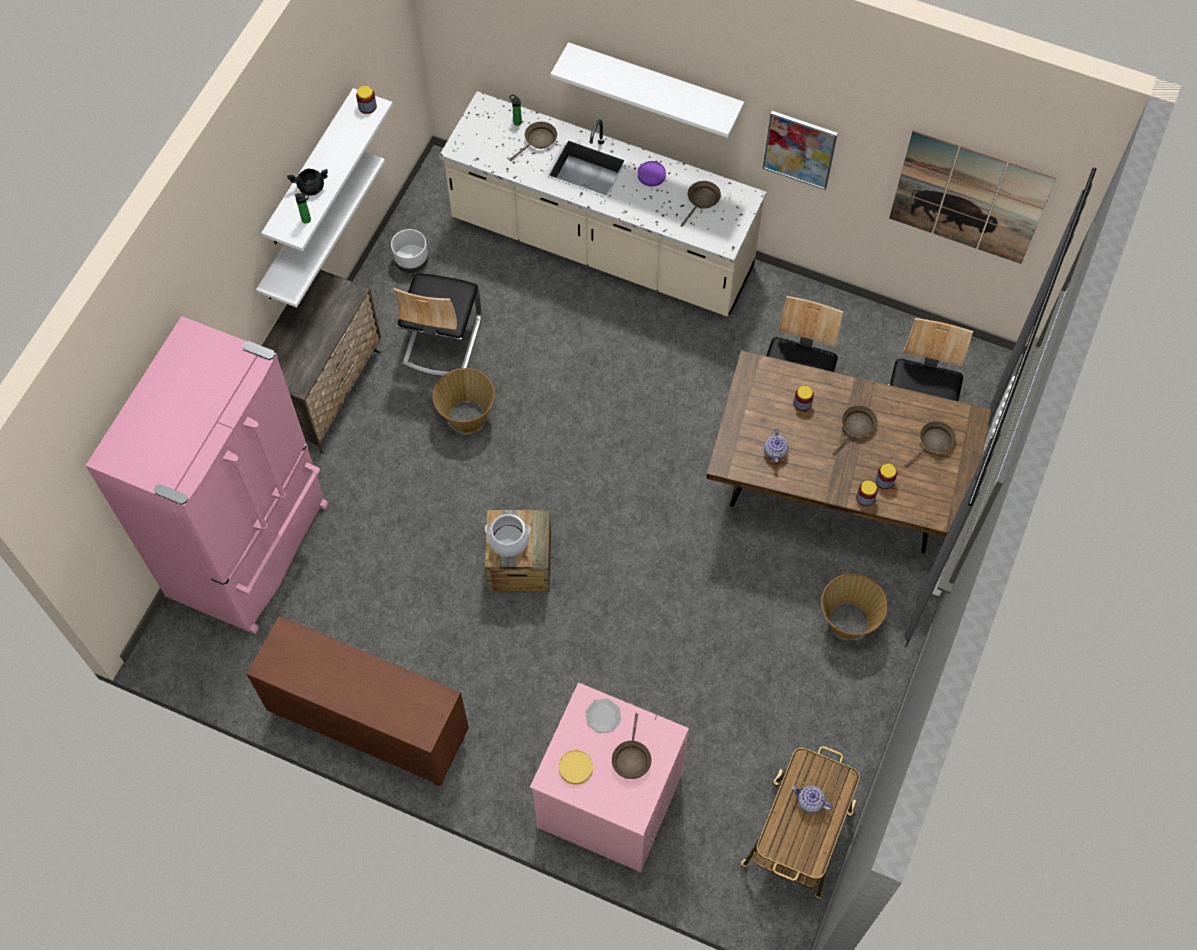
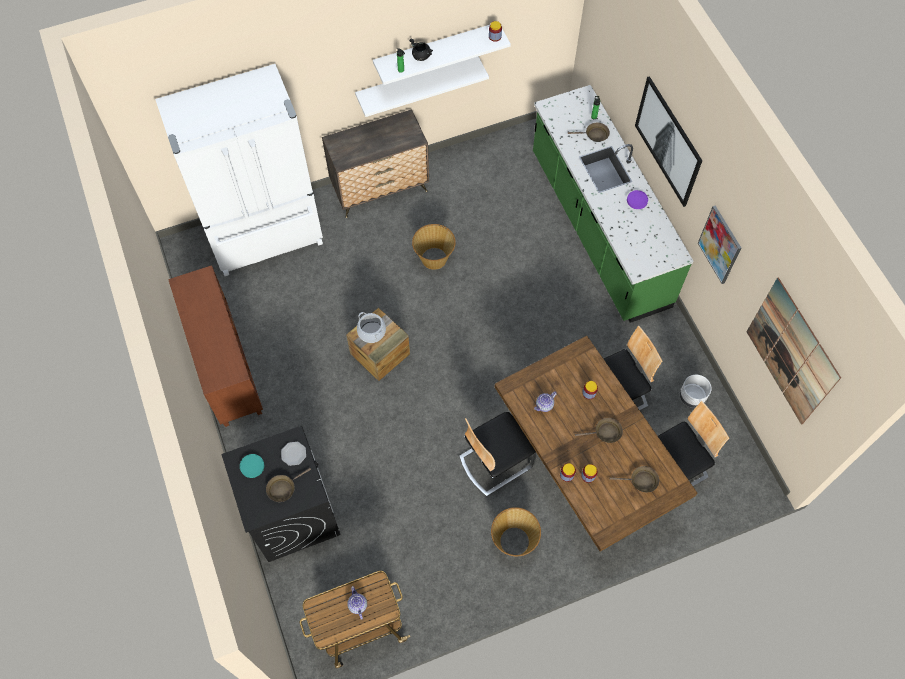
camera: 45 degrees right, 0 degrees up
pink fridge [85,316,329,634] -> white fridge [155,64,323,276]
white planter [391,229,429,273] -> white planter moved to [680,375,712,408]
chair [394,273,482,376] -> chair moved to [459,412,537,497]
beige counter [439,91,766,316] -> green counter [533,85,694,323]
pink washing machine [530,682,689,872] -> black washing machine [221,426,341,562]
white shelf [551,42,744,138] -> picture [635,76,702,207]
yellow plate [559,750,593,785] -> turquoise plate [240,454,264,478]
brown frying pan [680,181,721,227] -> none

